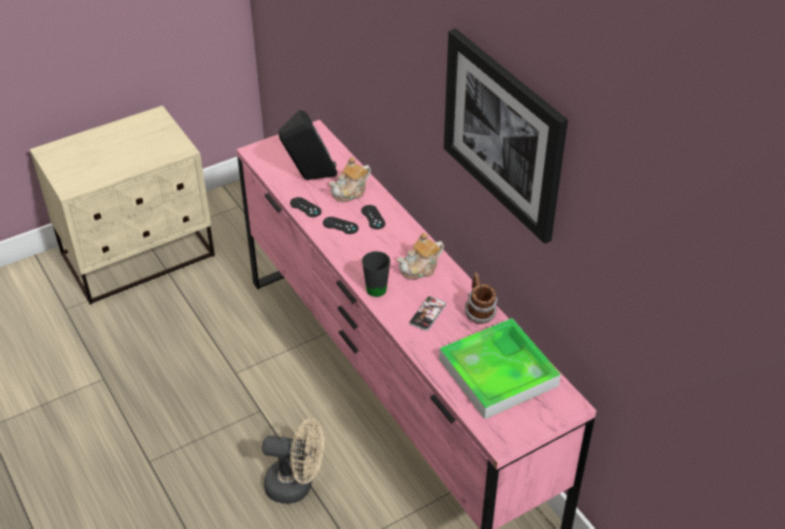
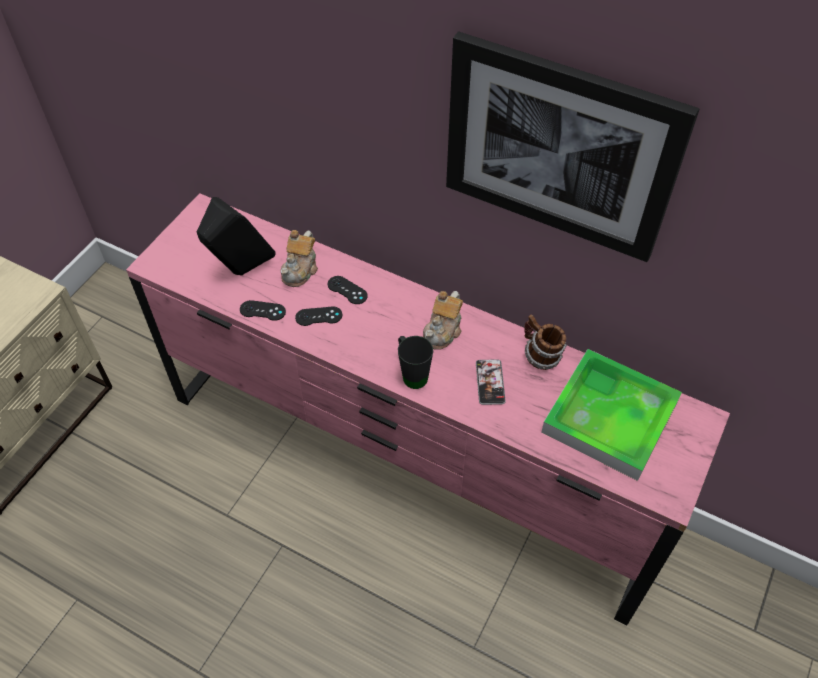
camera: 30 degrees left, 10 degrees up
beige fan [262,418,324,504] -> none

